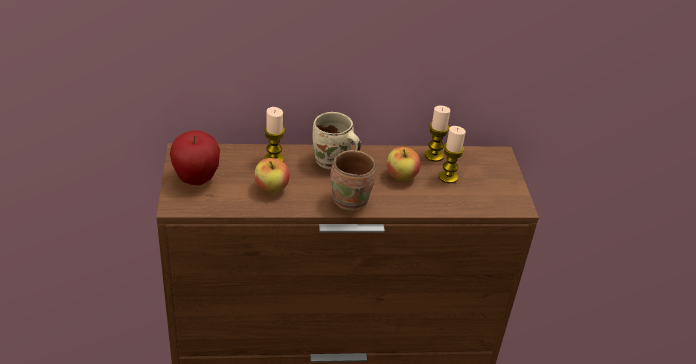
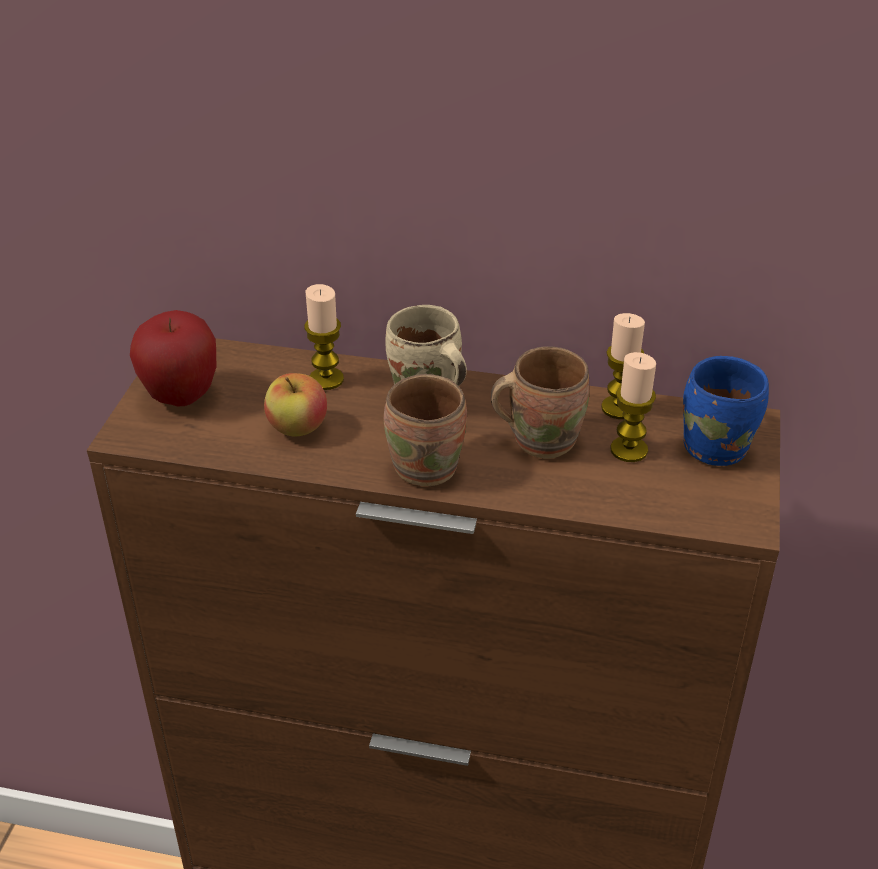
camera: 20 degrees right, 0 degrees up
apple [387,147,421,181] -> brown mug [491,346,589,459]
none -> blue mug [683,356,769,466]

